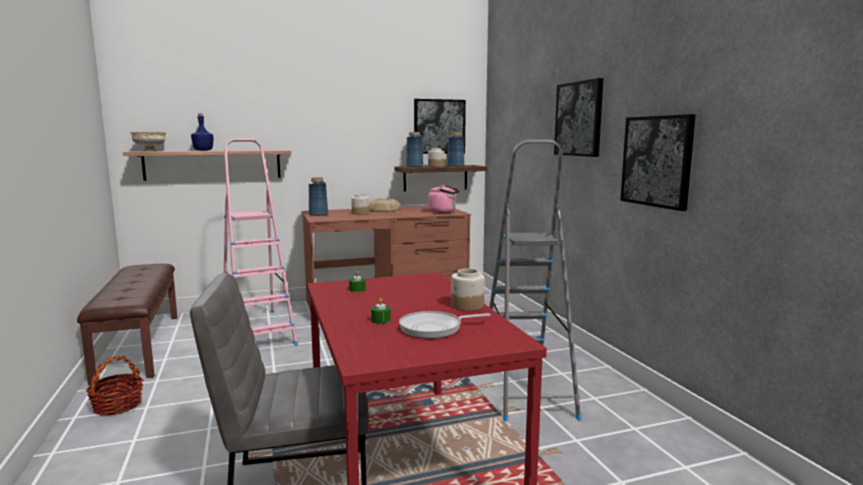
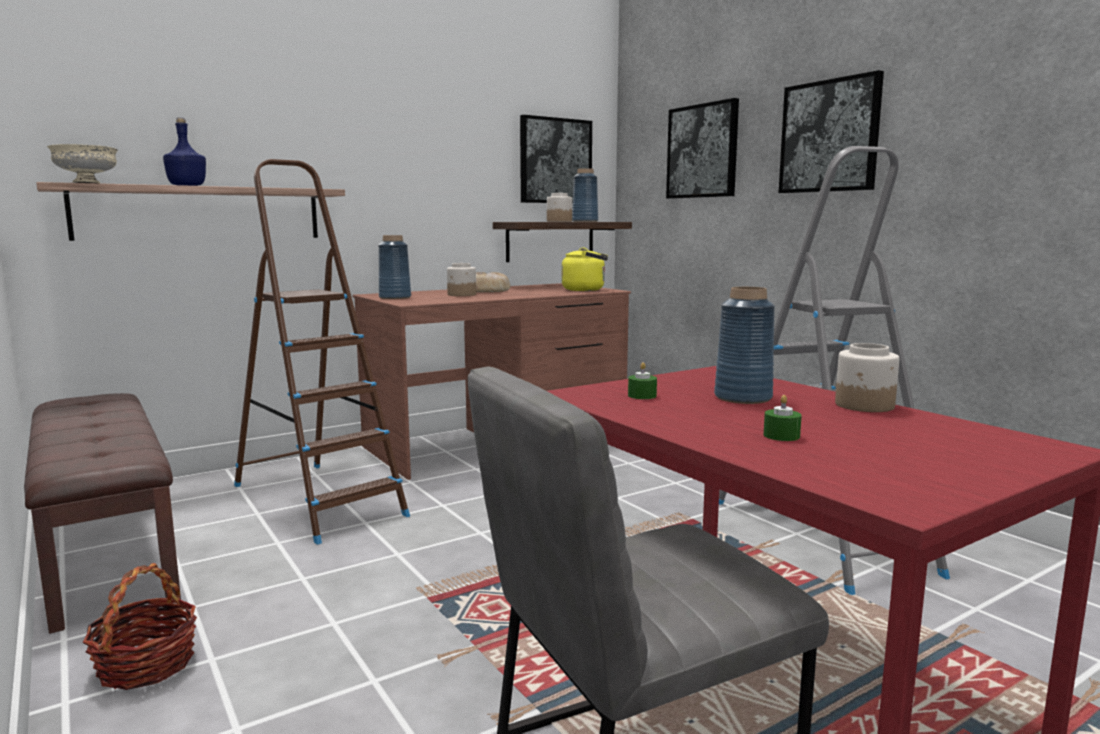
camera: 15 degrees left, 0 degrees up
pink step ladder [224,139,298,346] -> brown step ladder [234,159,410,544]
frying pan [399,311,491,339] -> none
blue vase [406,132,423,167] -> blue vase moved to [714,287,775,404]
pink kettle [428,185,460,213] -> yellow kettle [562,247,608,291]
picture [620,114,696,211] -> picture moved to [666,98,739,199]

